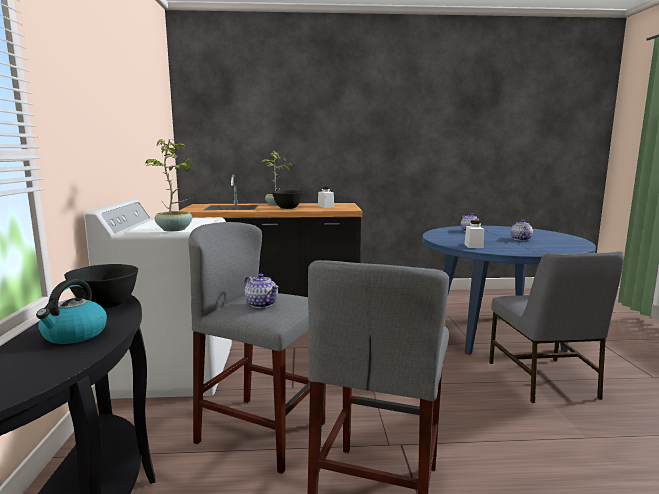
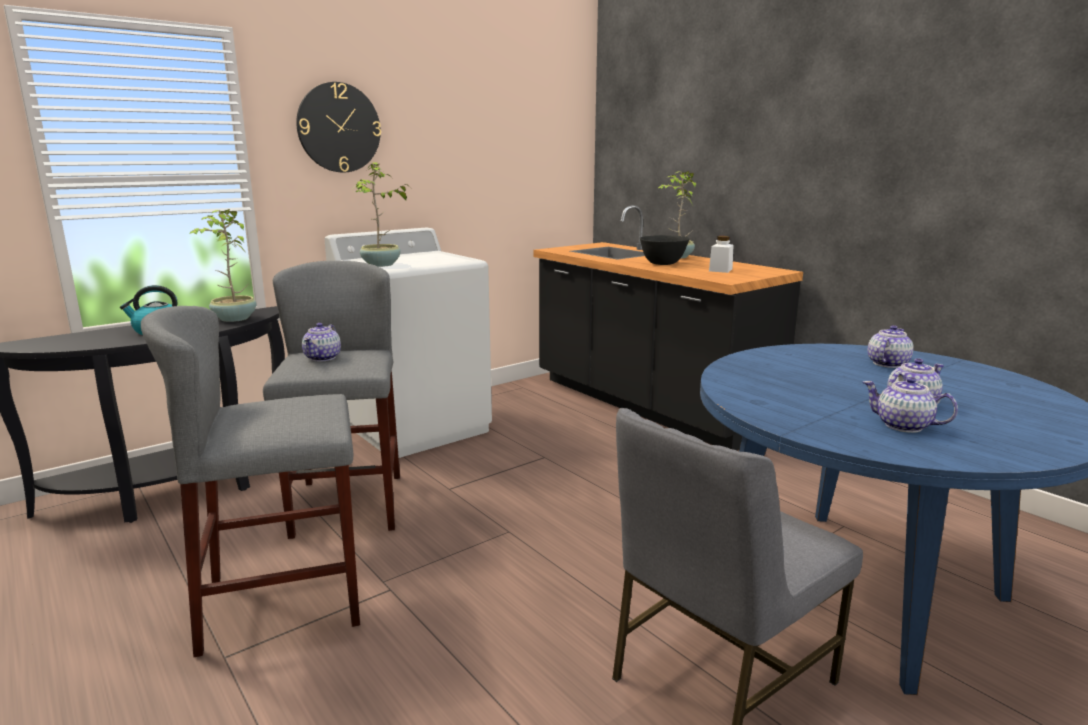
camera: 55 degrees right, 5 degrees up
black bowl [64,264,138,308] -> potted plant [189,209,256,322]
white jar [464,220,484,248] -> none
none -> wall clock [296,82,381,172]
none -> teapot [863,377,958,433]

